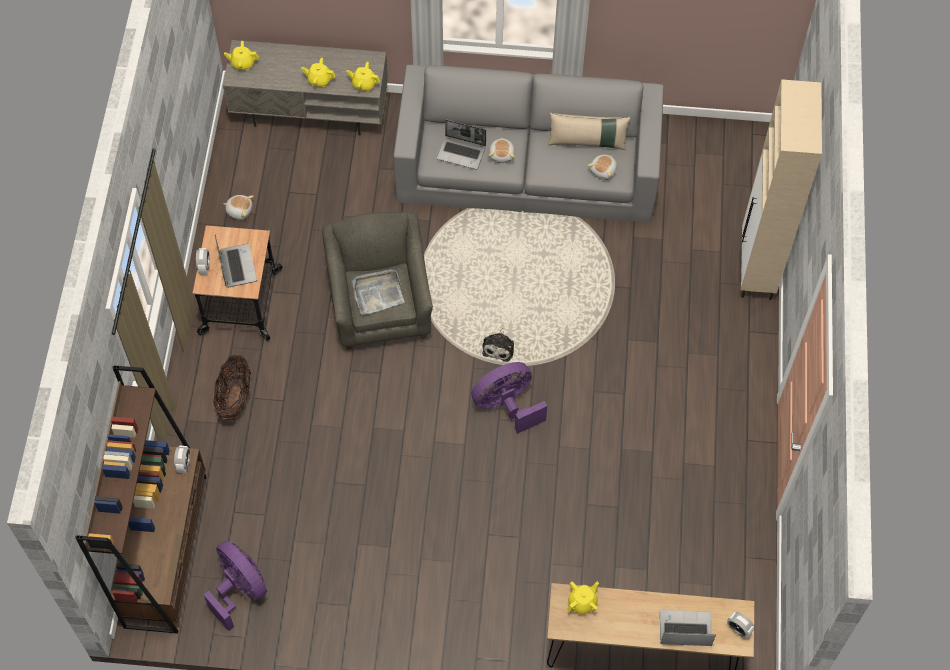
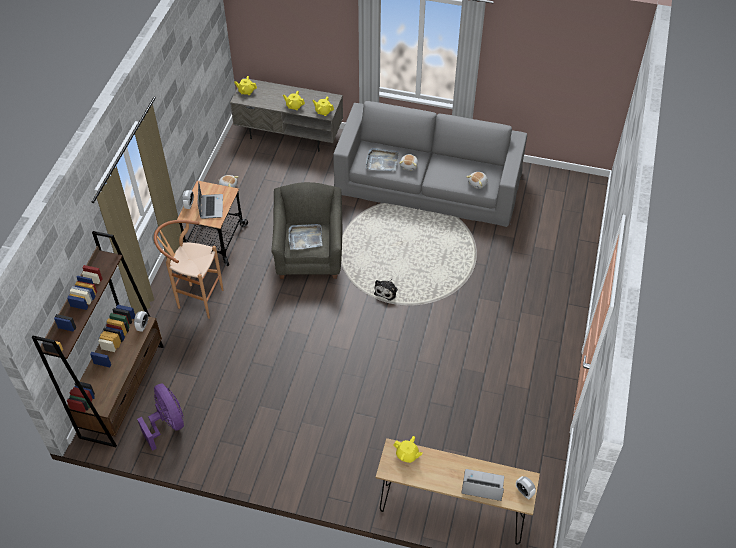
camera: 10 degrees right, 10 degrees down
basket [213,355,251,421] -> brown stool [154,220,223,319]
laptop [437,119,486,169] -> grey tray [366,148,399,171]
purple fan [471,362,547,434] -> none
beige pillow [548,113,631,150] -> none
yellow teapot [567,581,599,614] -> yellow teapot turned 60 degrees clockwise [393,436,423,463]
beige cabinet [741,79,822,300] -> none

